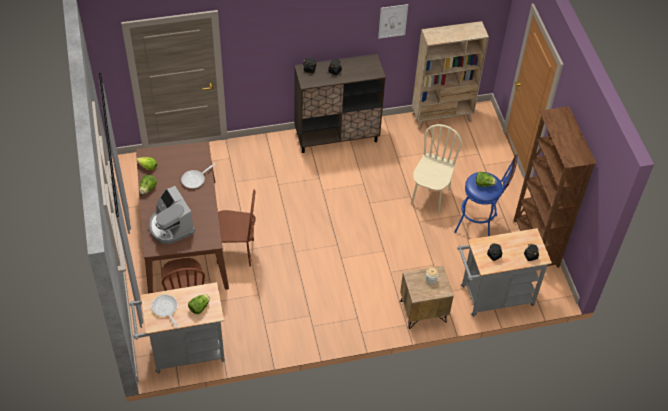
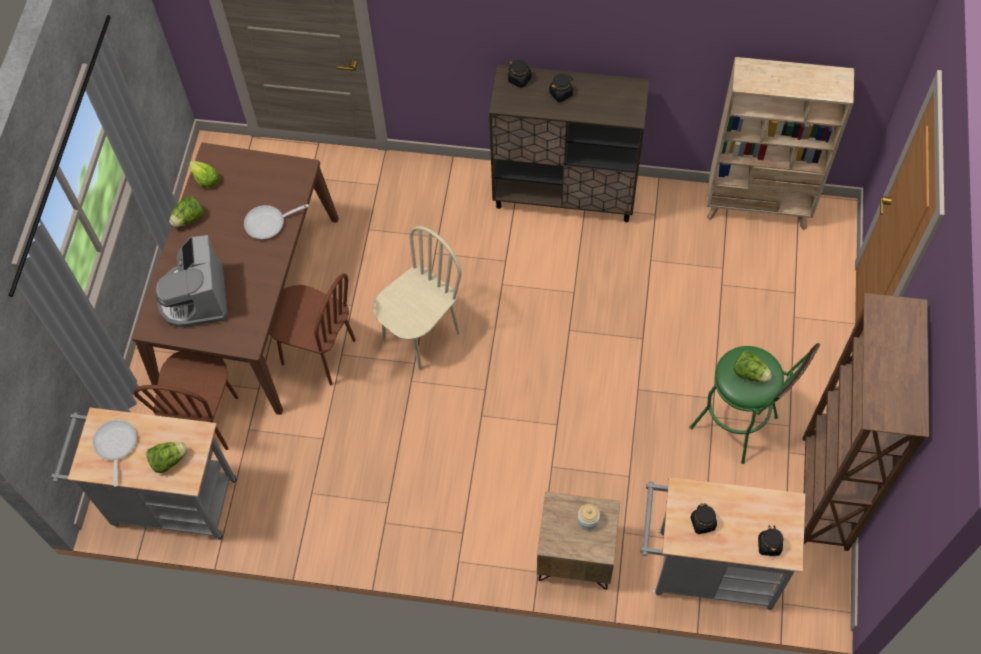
camera: 25 degrees right, 10 degrees up
picture [378,4,408,39] -> none
beige chair [411,124,462,213] -> beige chair moved to [373,226,462,370]
blue stool [454,154,518,236] -> green stool [690,343,820,464]

